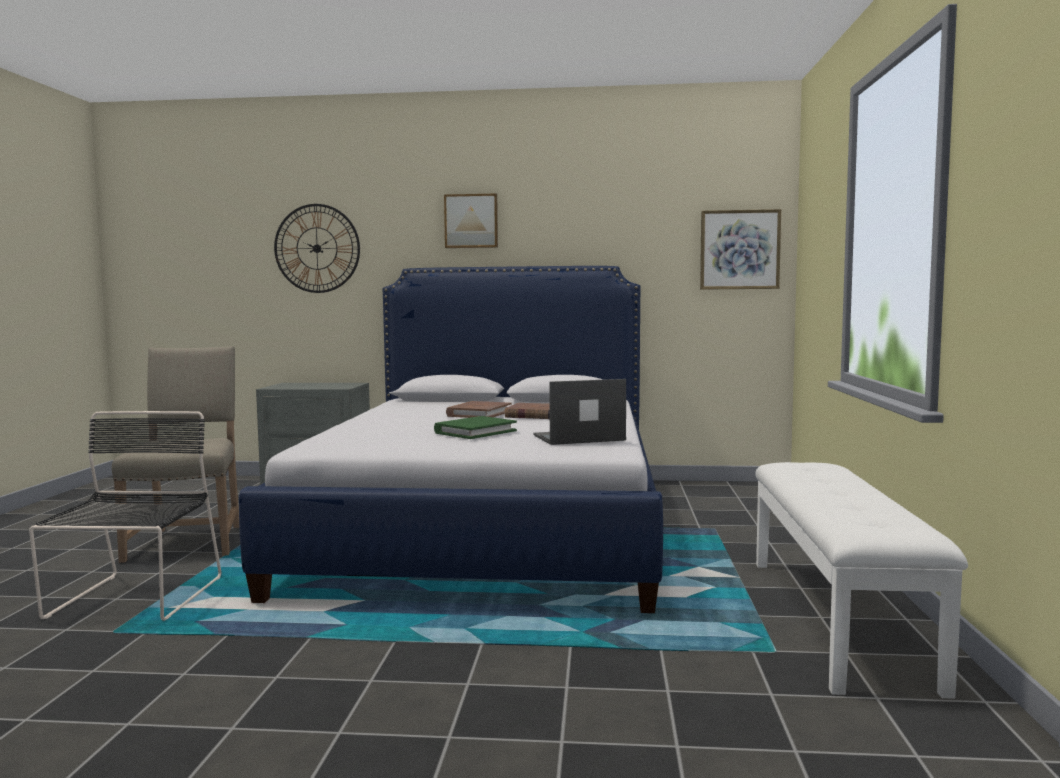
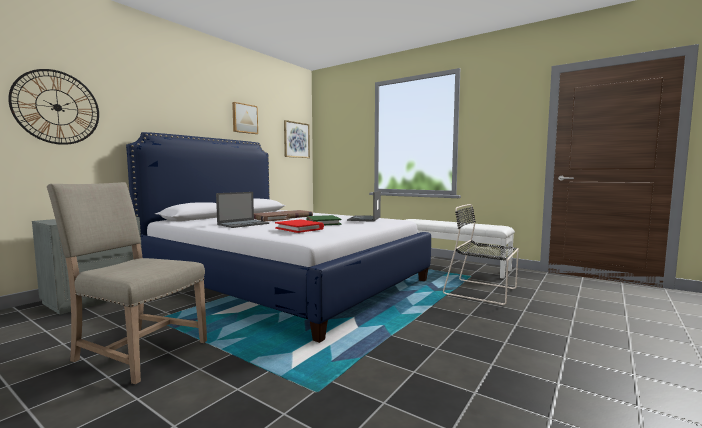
camera: 60 degrees left, 0 degrees up
black chair [29,411,221,621] -> black chair moved to [443,204,519,305]
picture [444,194,498,248] -> picture moved to [232,102,258,134]
none -> laptop [216,192,269,228]
none -> red book [275,219,324,233]

